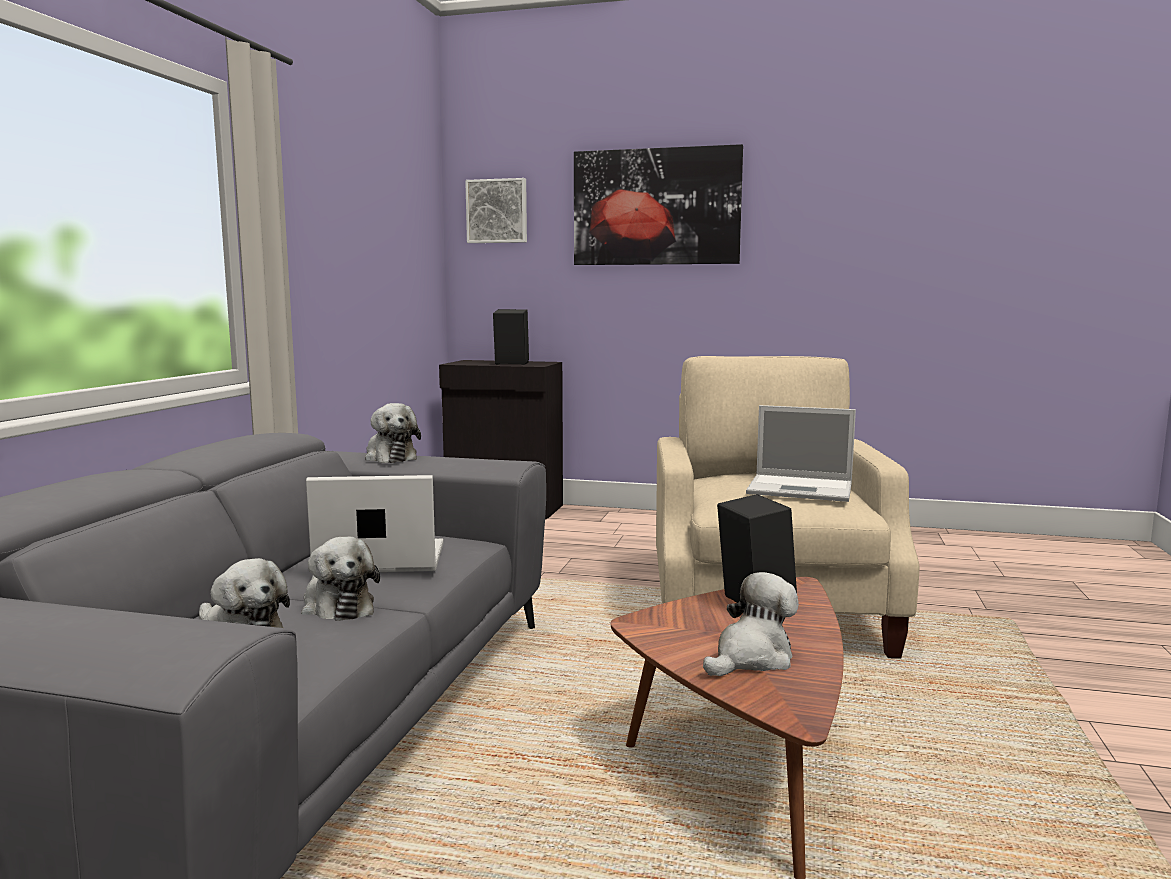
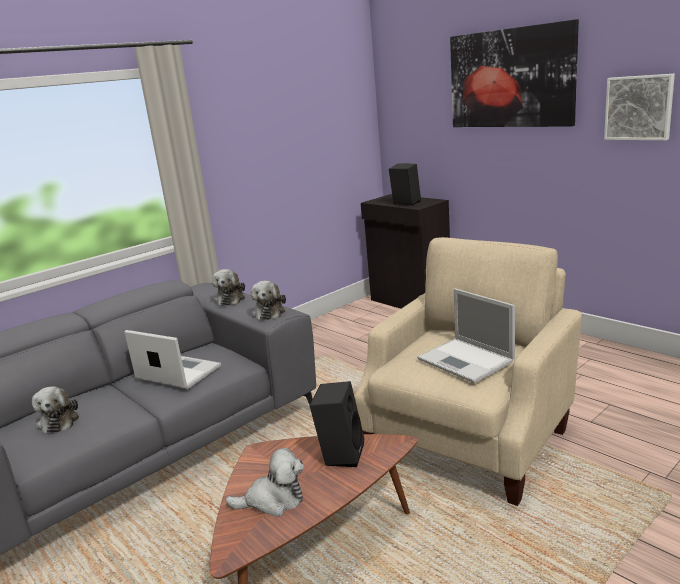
camera: 35 degrees right, 10 degrees up
plush toy [301,537,380,621] -> plush toy moved to [250,281,286,320]
picture [465,178,527,243] -> picture moved to [604,74,675,141]

